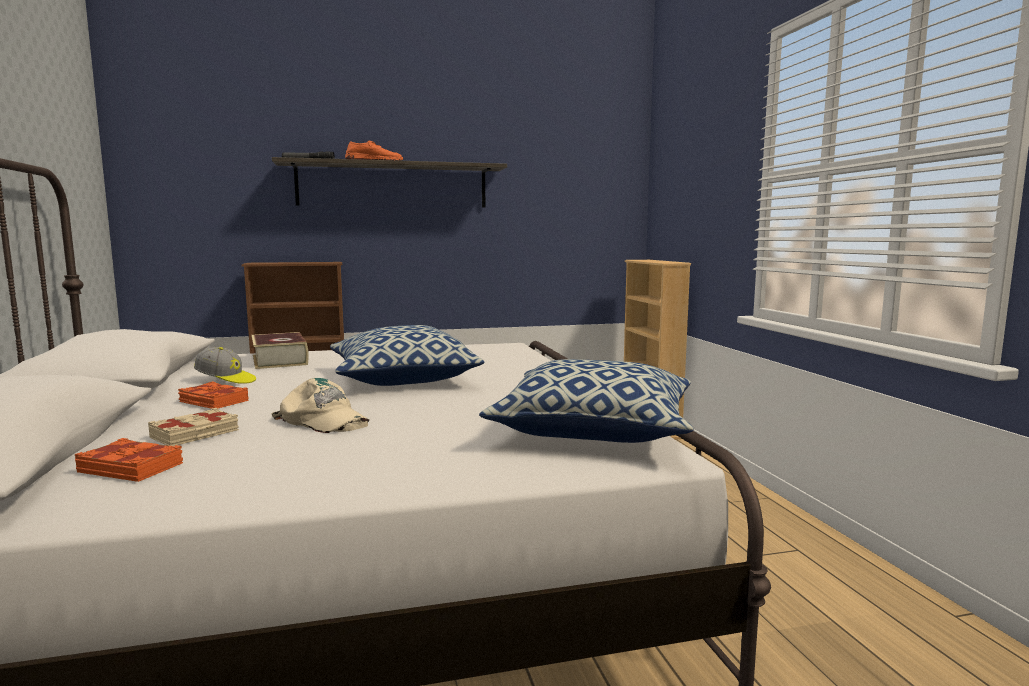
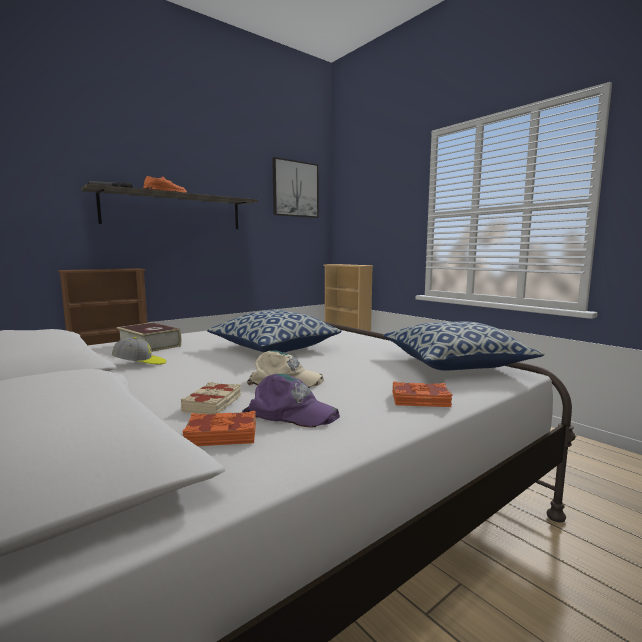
camera: 25 degrees left, 0 degrees up
orange book [178,381,249,409] -> orange book moved to [393,382,452,407]
none -> purple cap [242,374,340,427]
none -> picture [272,157,319,218]

